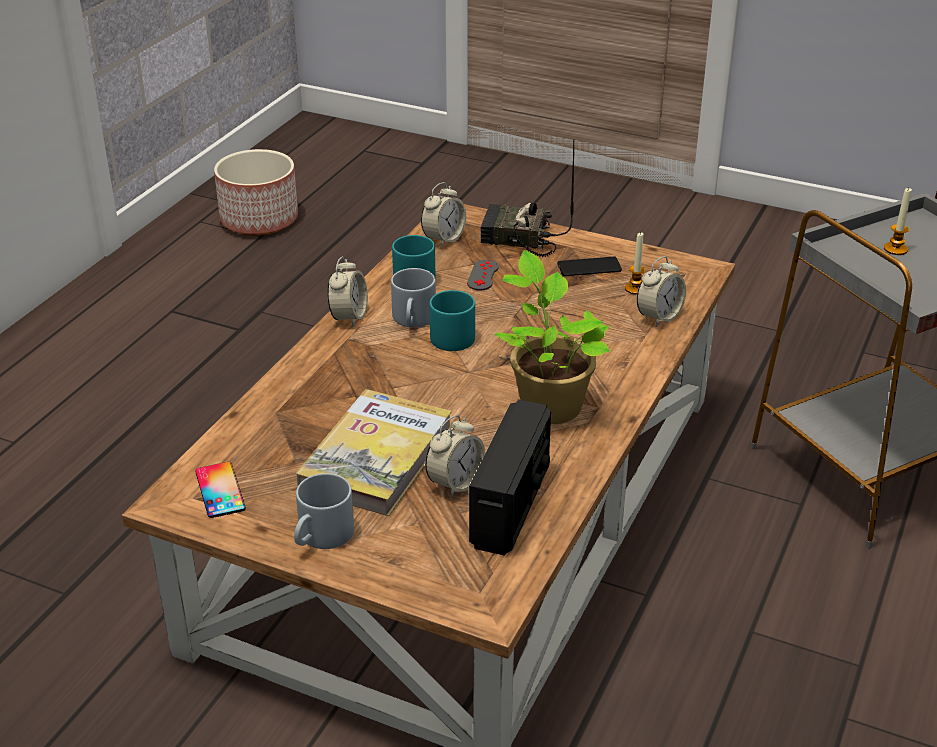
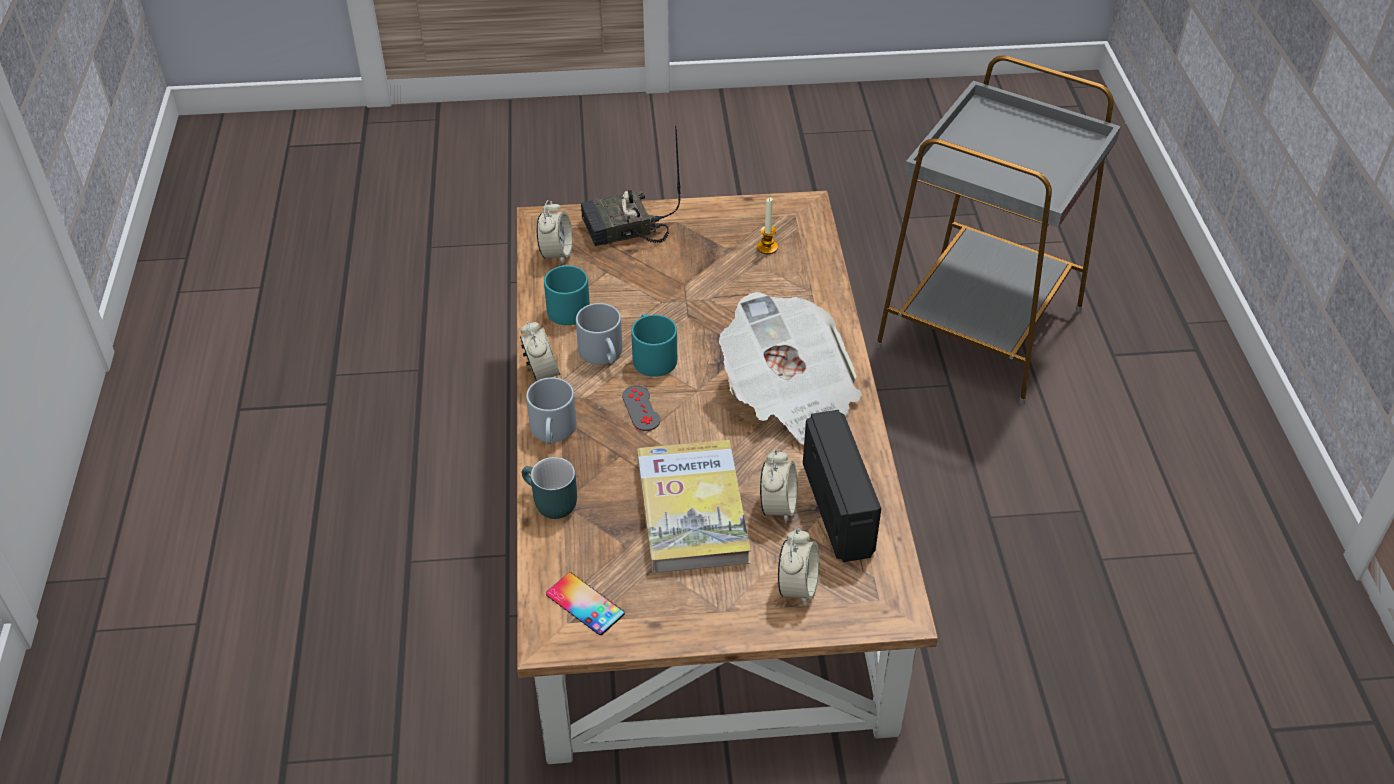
camera: 30 degrees left, 10 degrees up
planter [214,149,298,236] -> none
grey mug [294,473,354,549] -> grey mug moved to [526,377,576,444]
grey game controller [467,259,499,291] -> grey game controller moved to [622,385,660,431]
potted plant [494,250,610,424] -> newspaper [719,292,862,445]
phone [558,256,622,276] -> none
alarm clock [637,256,686,327] -> alarm clock moved to [778,528,819,606]
candle [884,188,912,255] -> none
none -> turquoise mug [522,457,577,519]

